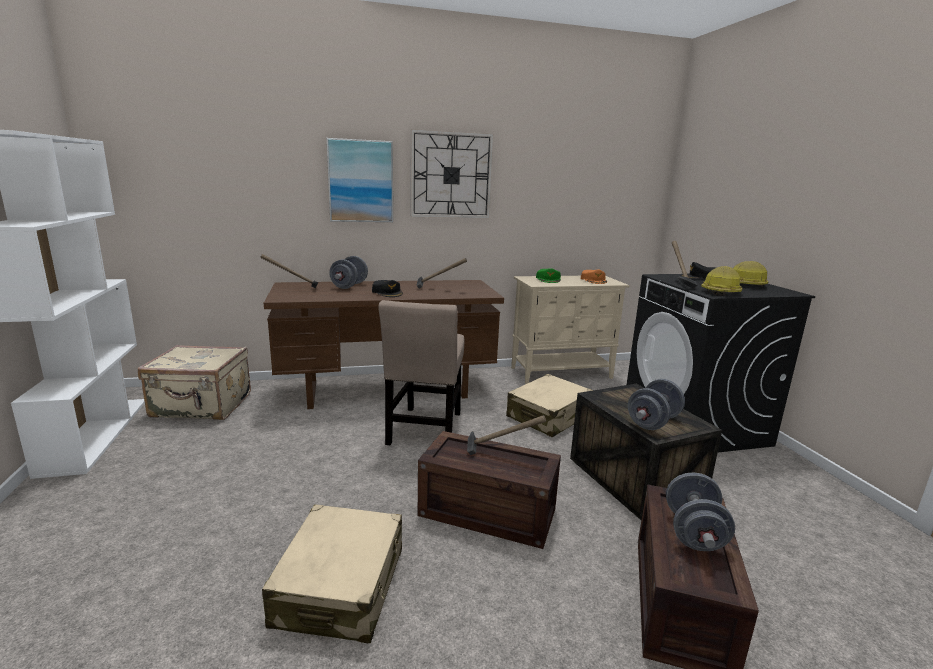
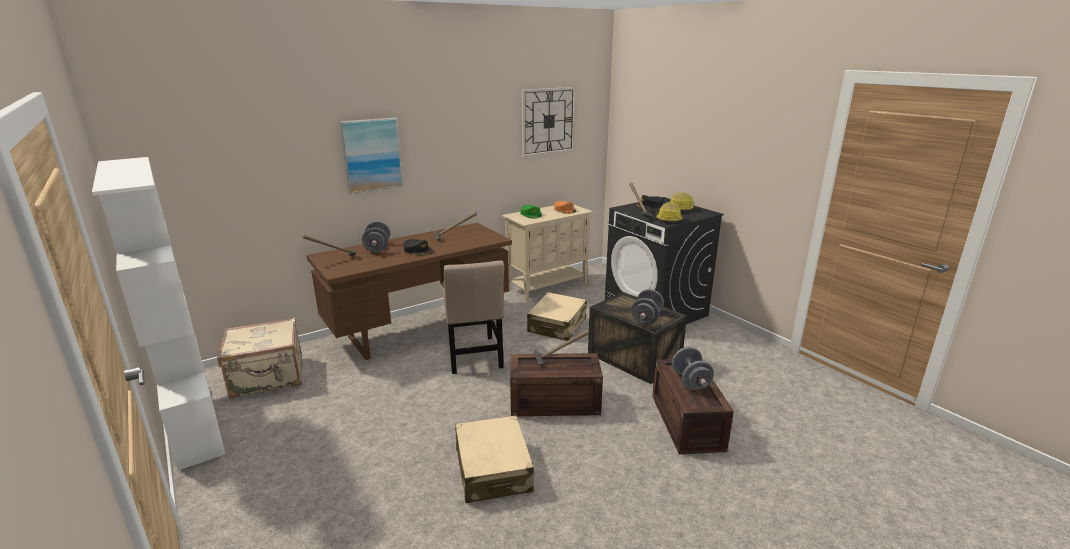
camera: 20 degrees left, 5 degrees up
wall clock [410,129,494,218] -> wall clock moved to [522,87,576,157]

